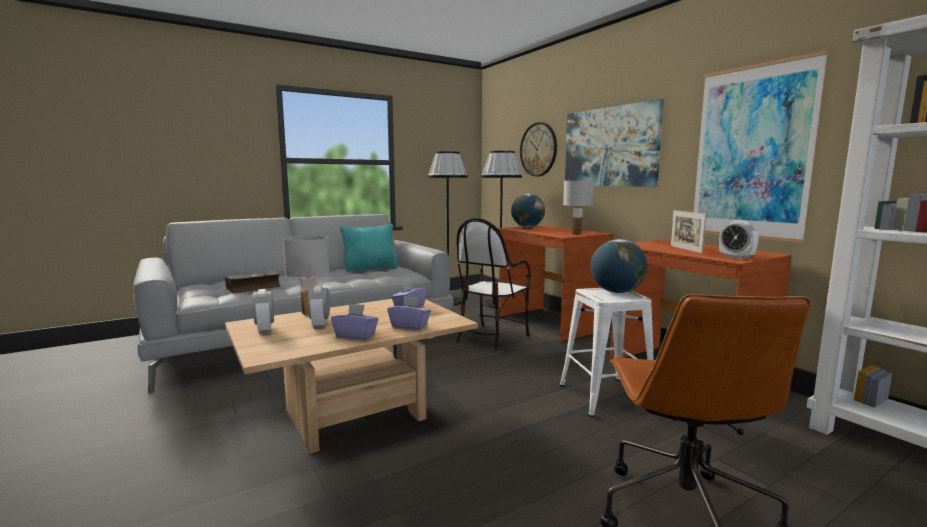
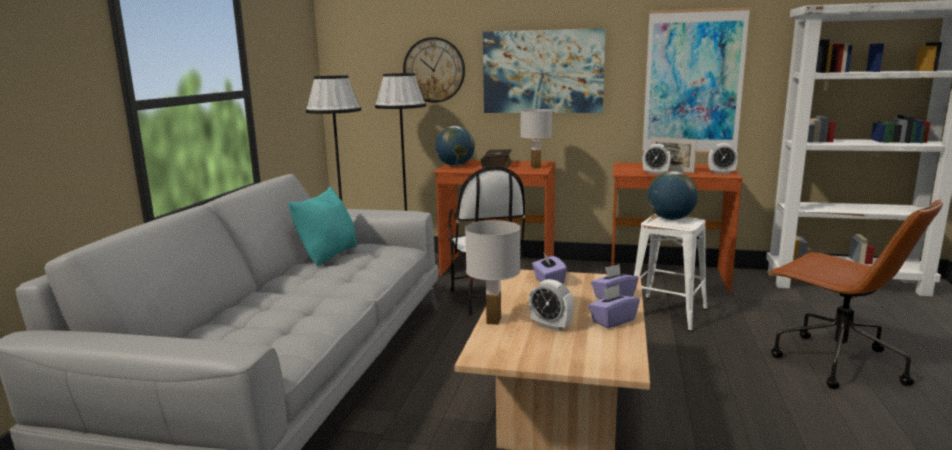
camera: 45 degrees left, 5 degrees up
book [225,271,281,293] -> book moved to [481,149,512,168]
alarm clock [253,289,274,334] -> alarm clock moved to [643,144,671,174]

